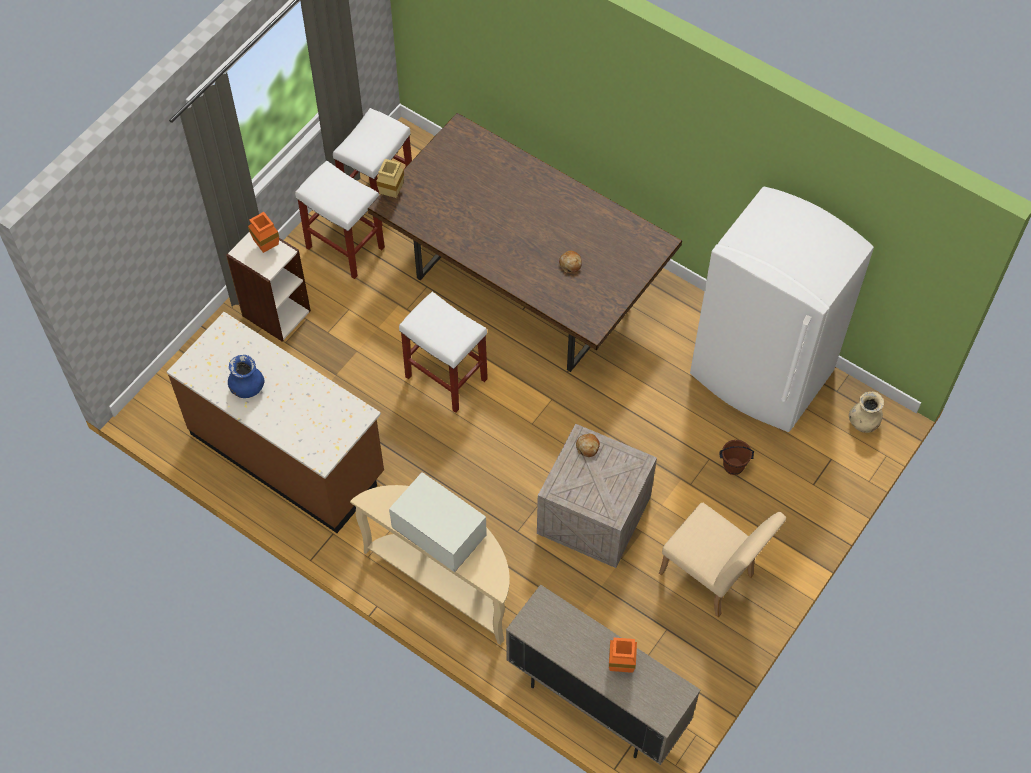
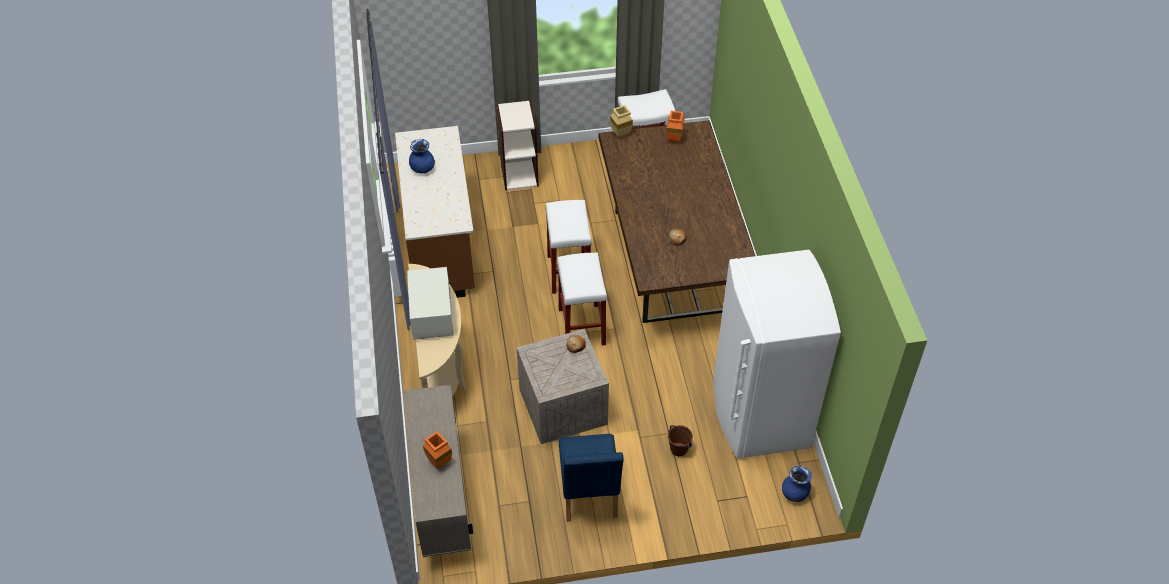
camera: 45 degrees right, 10 degrees down
orange vase [248,212,279,253] -> orange vase moved to [666,111,685,142]
white stool [295,161,385,279] -> white stool moved to [557,252,607,345]
beige chair [659,503,786,617] -> blue chair [559,434,624,522]
beige vase [849,391,884,433] -> blue vase [782,466,812,502]

